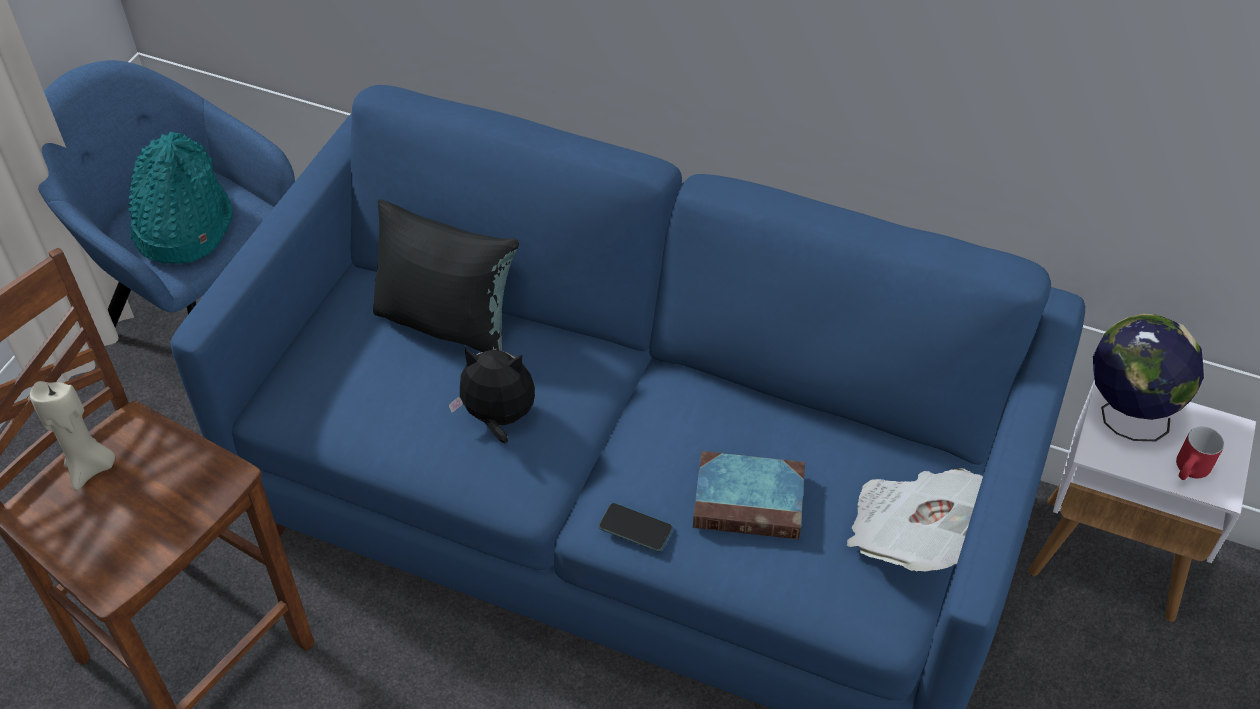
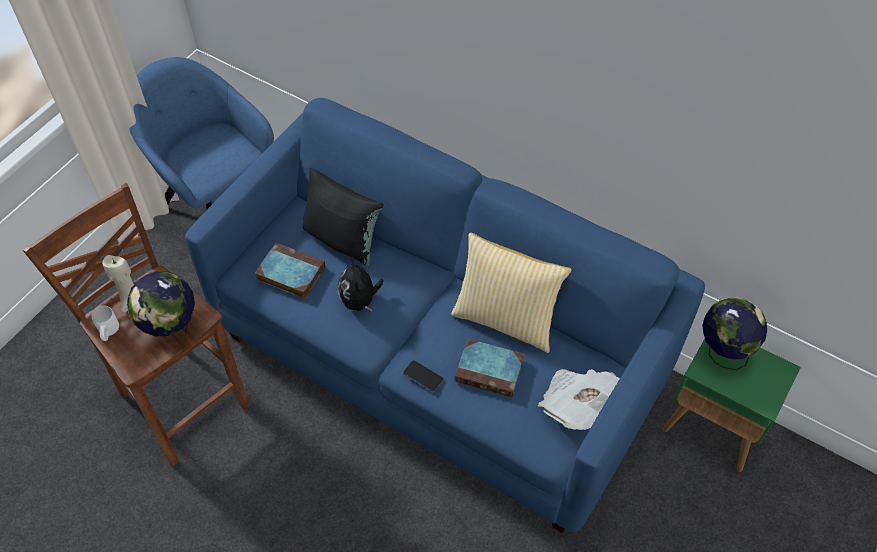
camera: 10 degrees right, 5 degrees up
turquoise hat [128,131,232,264] -> none
plush toy [448,347,535,443] -> plush toy turned 120 degrees counterclockwise [338,258,384,312]
white side table [1028,379,1256,622] -> green side table [662,339,801,472]
red mug [1176,427,1224,480] -> none
none -> white mug [91,306,119,341]
none -> globe [127,272,195,343]
none -> book [255,242,325,299]
none -> pillow [451,233,572,353]

